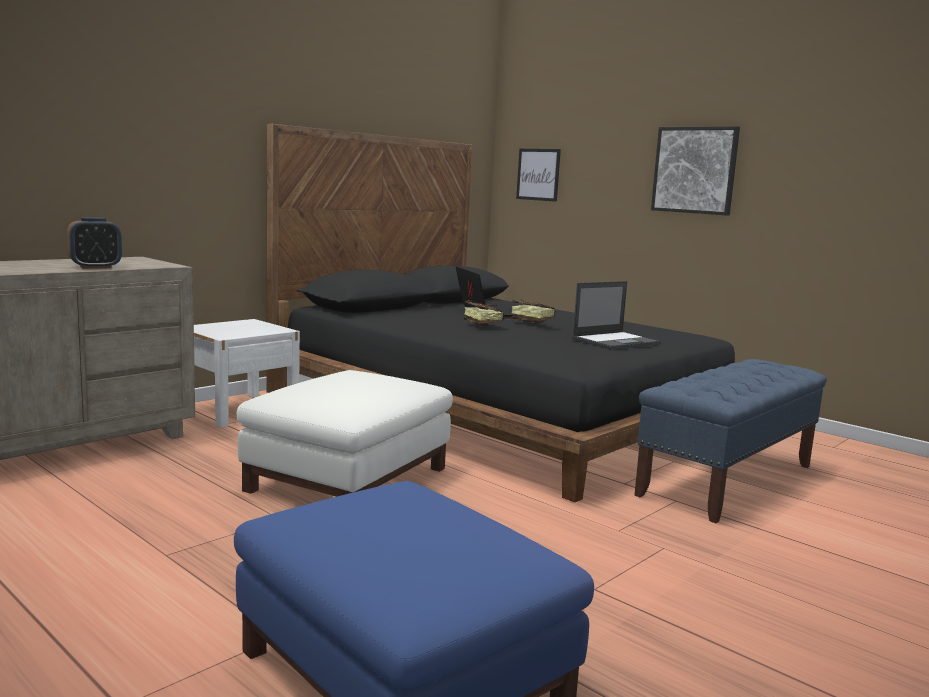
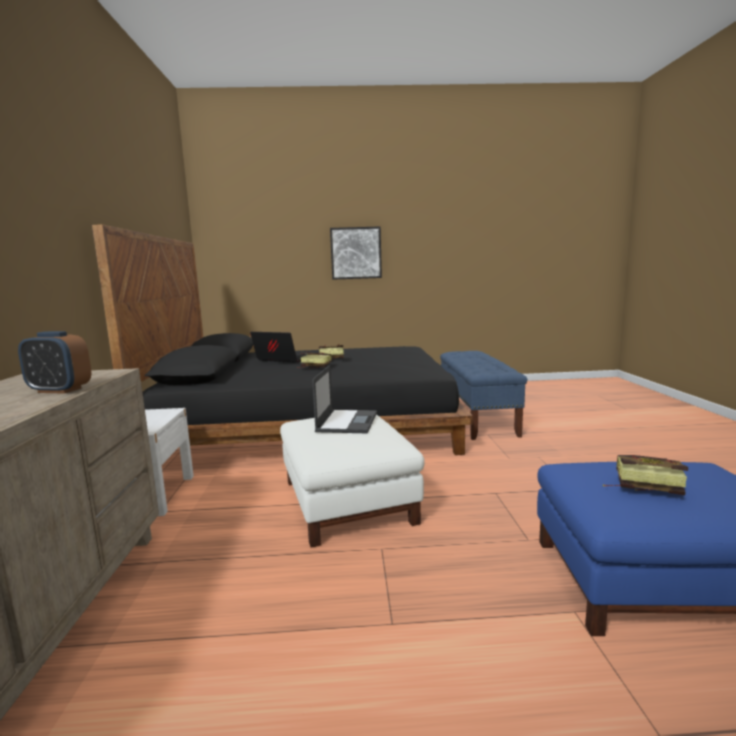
camera: 45 degrees left, 0 degrees up
alarm clock [67,217,122,269] -> alarm clock turned 90 degrees clockwise [18,331,92,394]
picture [516,149,561,202] -> none
laptop [572,281,661,350] -> laptop moved to [312,365,377,433]
none -> book [604,455,688,495]

